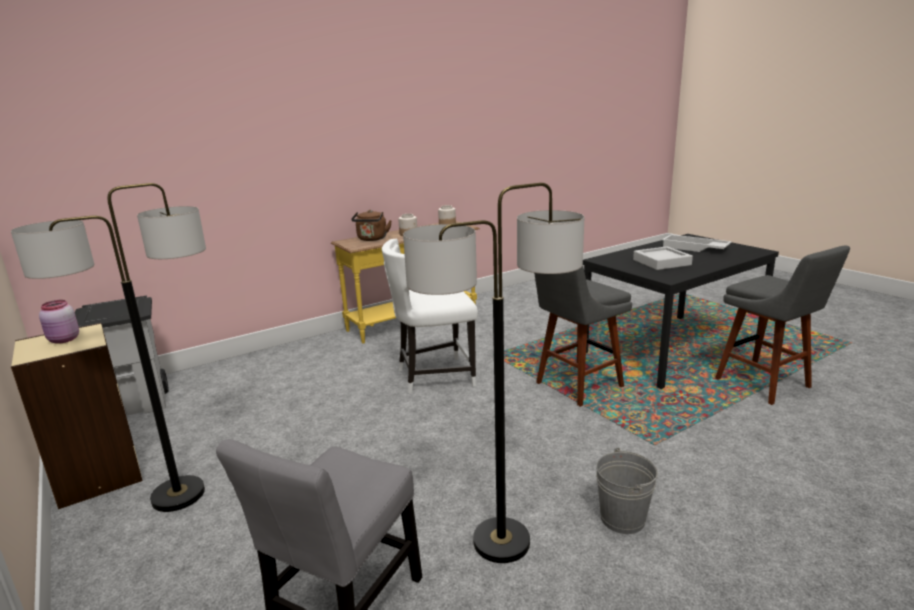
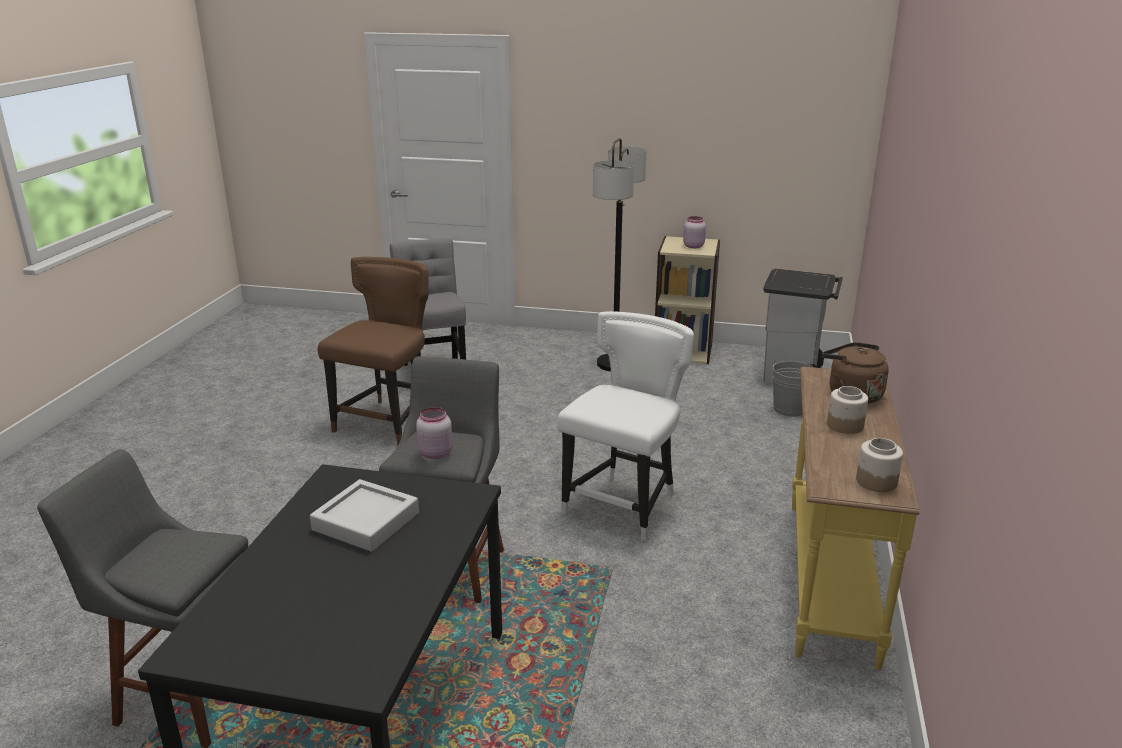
camera: 135 degrees right, 5 degrees up
floor lamp [403,183,585,563] -> brown chair [318,257,429,445]
grey bucket [596,448,658,534] -> grey bucket moved to [772,360,813,417]
white tray [662,235,732,252] -> none
none -> pink jar [416,407,453,459]

